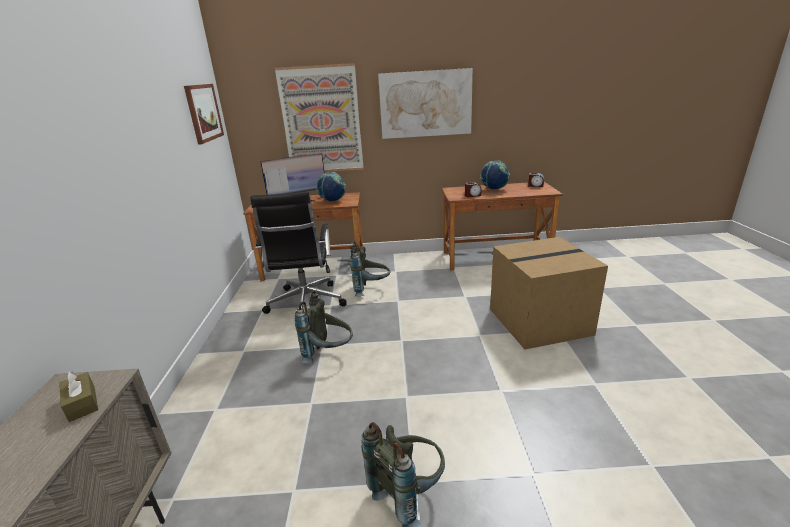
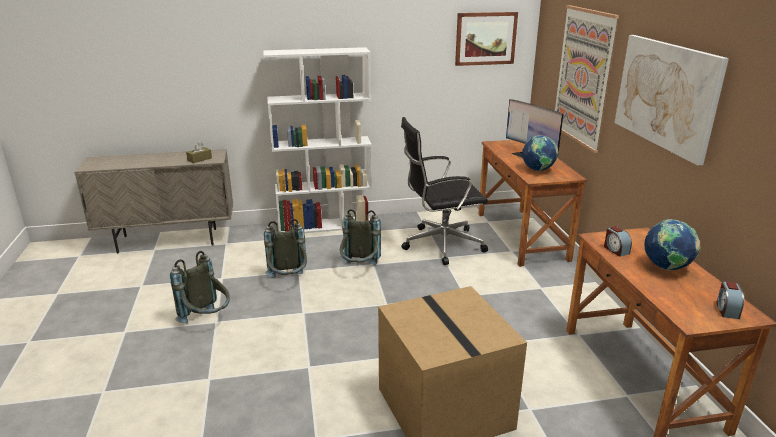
camera: 80 degrees right, 0 degrees up
grey backpack [350,241,390,297] -> grey backpack moved to [264,219,307,277]
none -> white bookcase [263,47,372,233]

